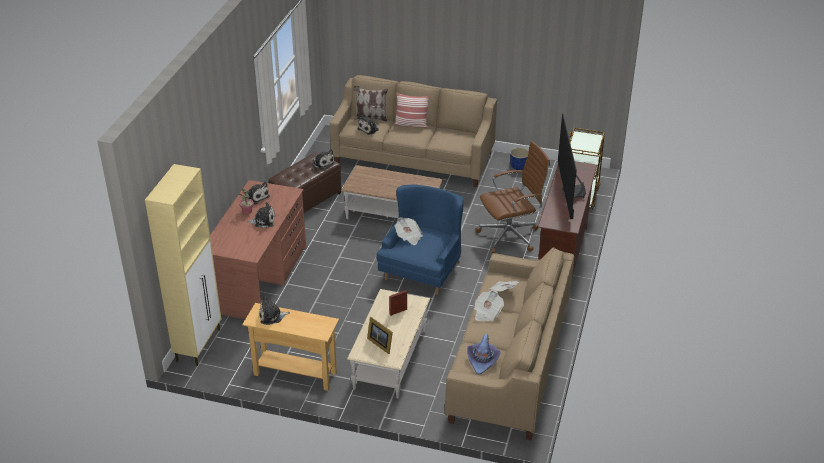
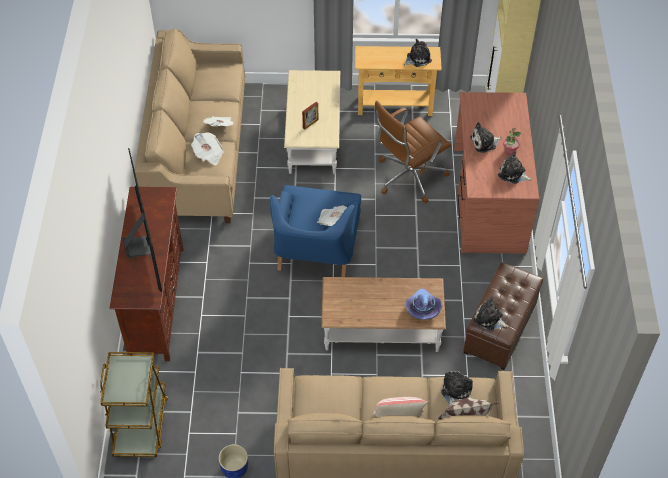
camera: 165 degrees right, 15 degrees up
picture frame [367,317,393,354] -> none
purple hat [467,334,501,375] -> purple hat moved to [406,288,442,320]
brown office chair [476,141,550,253] -> brown office chair moved to [374,101,451,203]

